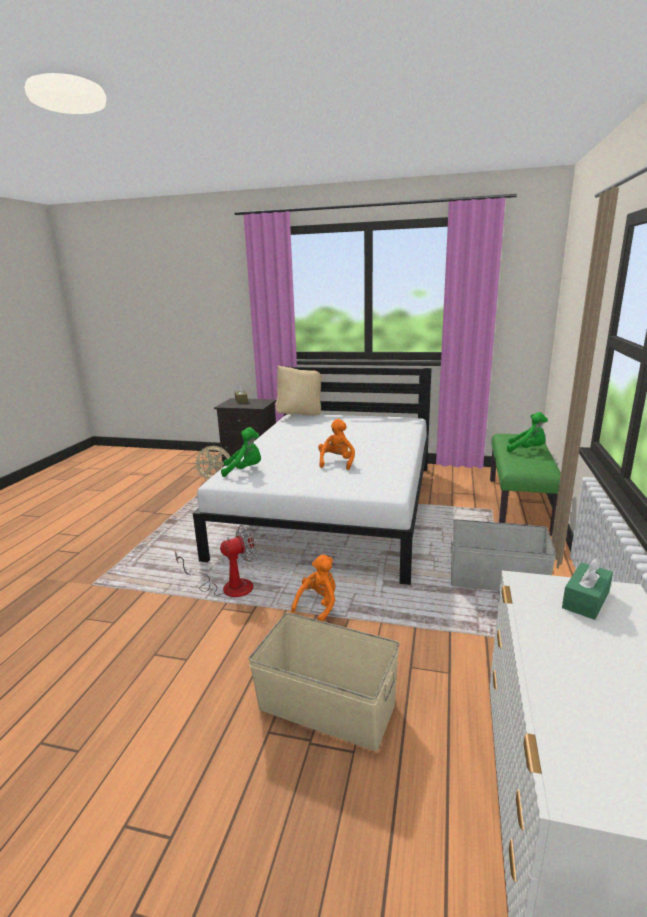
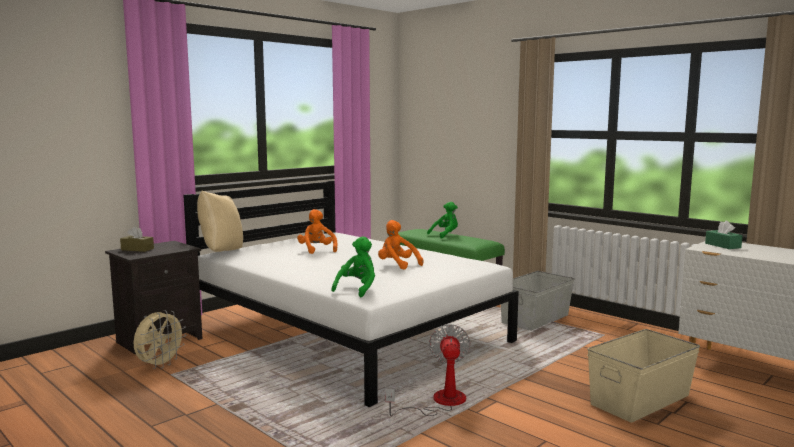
camera: 60 degrees left, 10 degrees down
orange plush toy [291,554,336,622] -> orange plush toy moved to [297,209,337,254]

